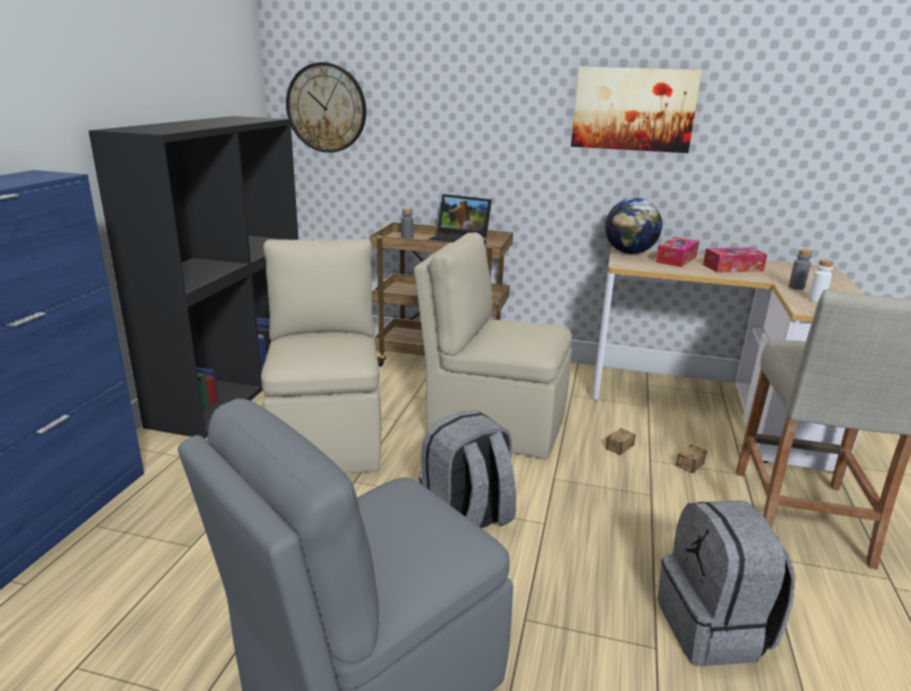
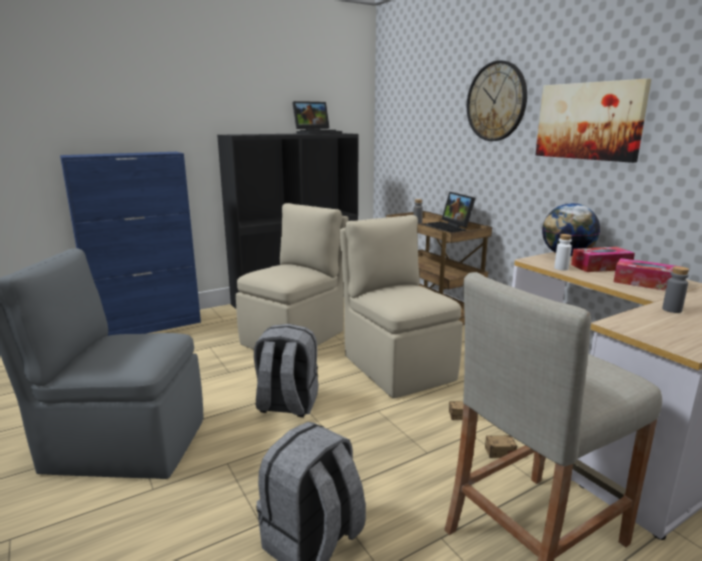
camera: 45 degrees right, 5 degrees down
wall clock [286,62,366,153] -> wall clock moved to [467,61,527,141]
white bottle [808,259,834,302] -> white bottle moved to [554,234,572,271]
none -> laptop [292,101,342,134]

